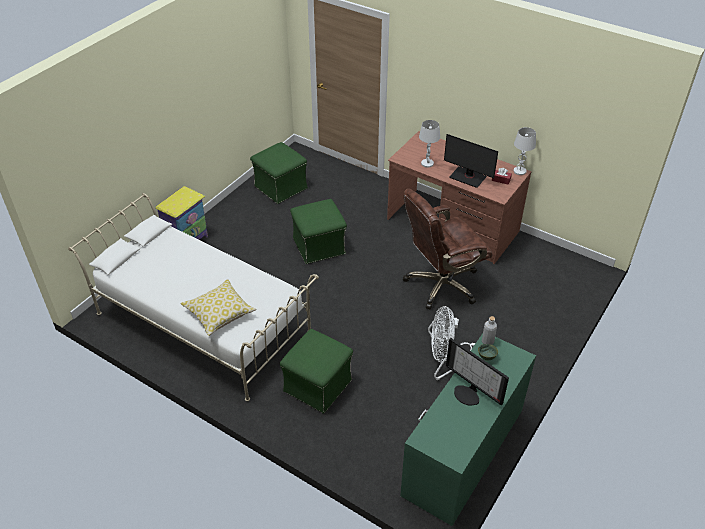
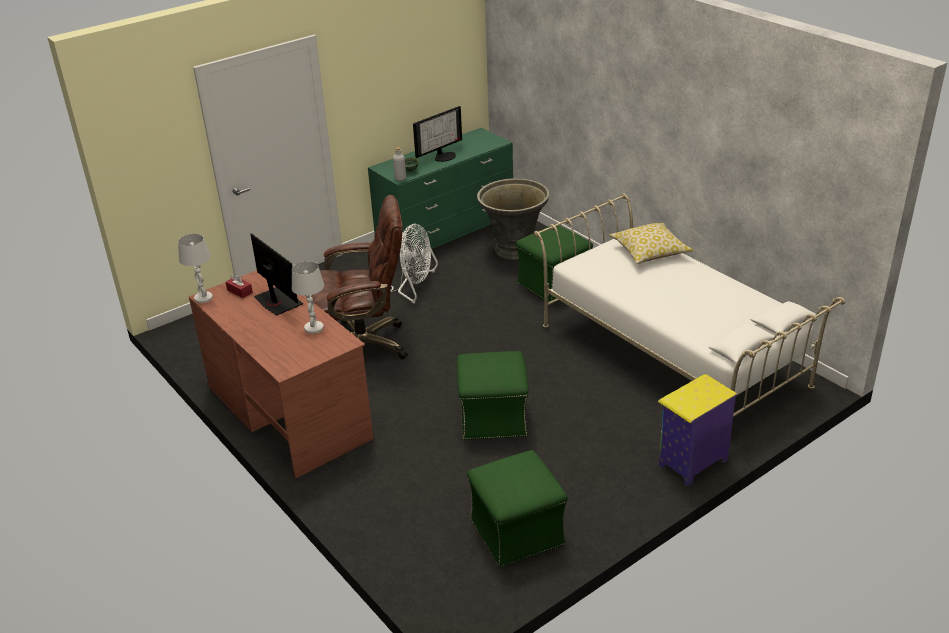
camera: 160 degrees left, 10 degrees down
monitor [446,338,509,405] -> monitor turned 75 degrees clockwise [413,106,462,162]
none -> grey planter [477,178,549,260]

